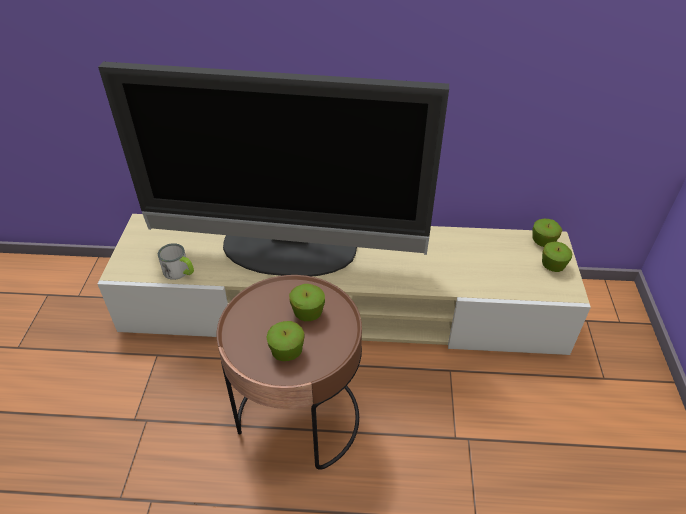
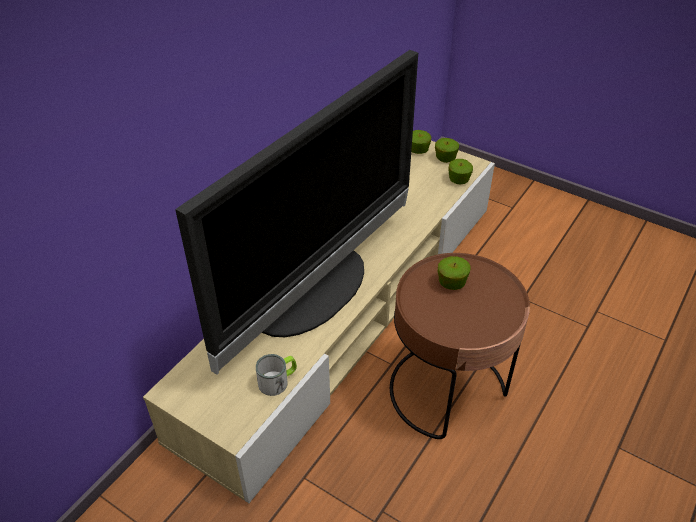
camera: 60 degrees left, 0 degrees up
apple [266,321,304,361] -> apple moved to [448,159,473,184]

